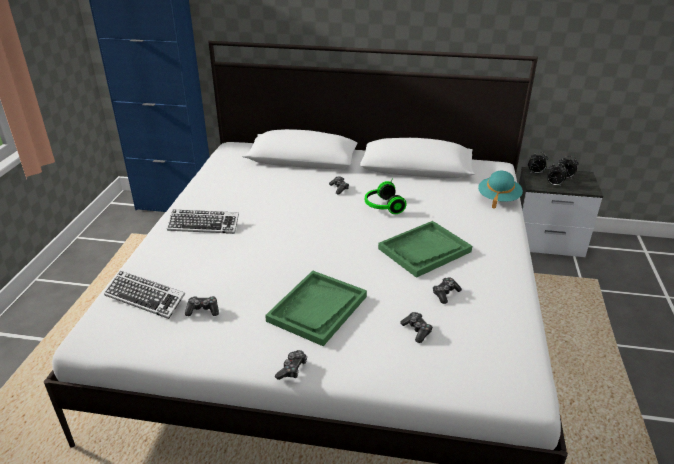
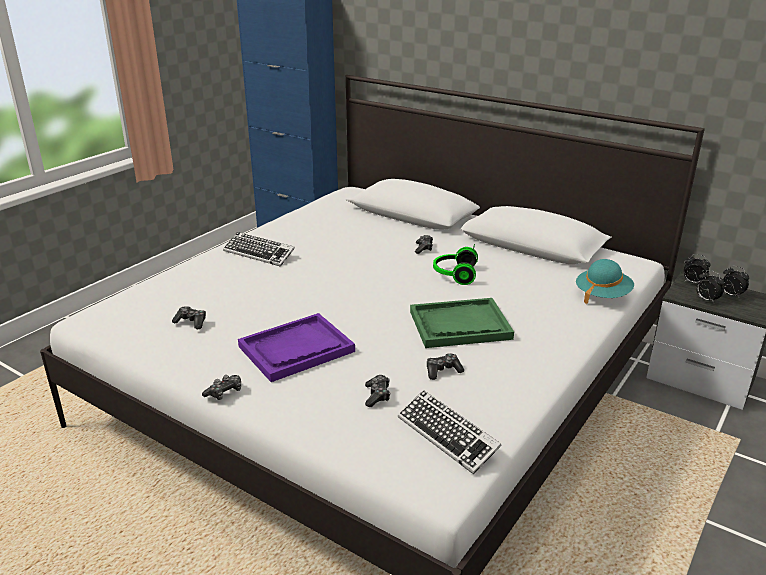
camera: 25 degrees right, 5 degrees down
keyboard [104,271,185,319] -> keyboard moved to [398,390,502,474]
green tray [265,270,367,346] -> purple tray [238,313,355,382]

